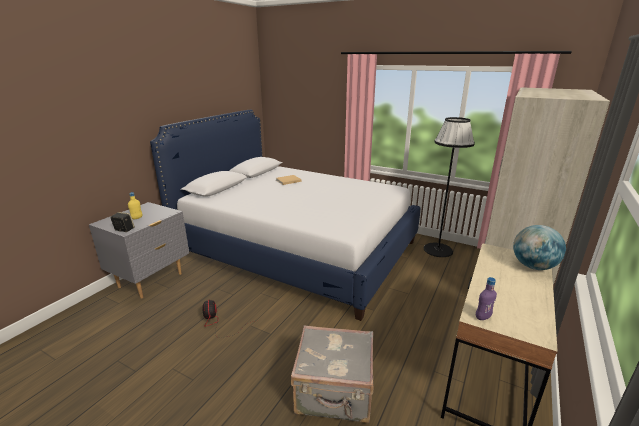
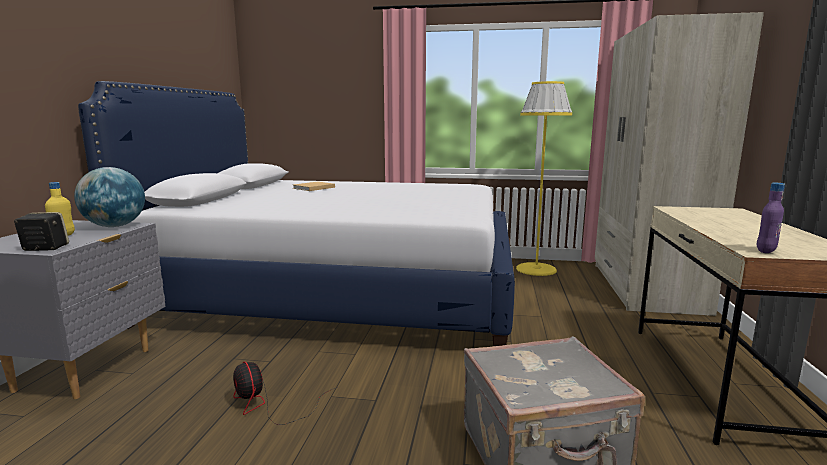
camera: 20 degrees left, 10 degrees down
black floor lamp [424,117,475,257] -> yellow floor lamp [516,81,572,276]
globe [513,225,566,270] -> globe moved to [74,167,145,227]

